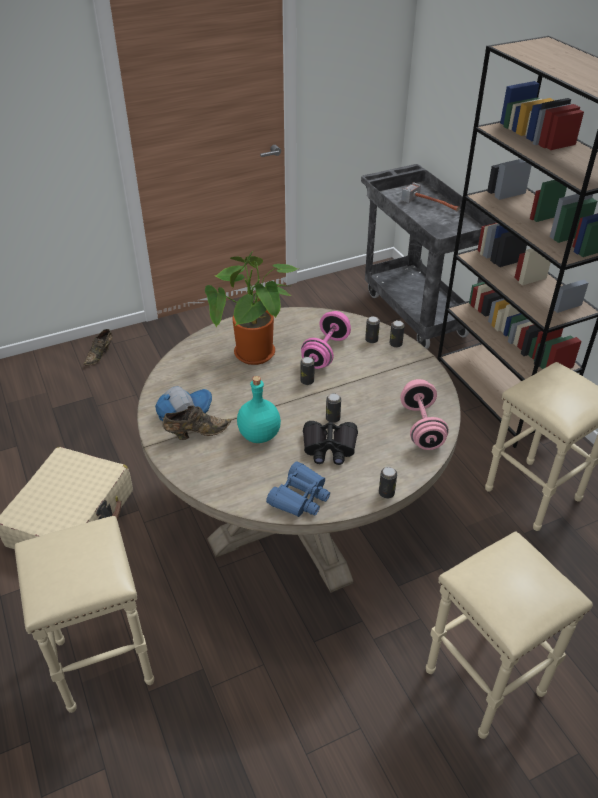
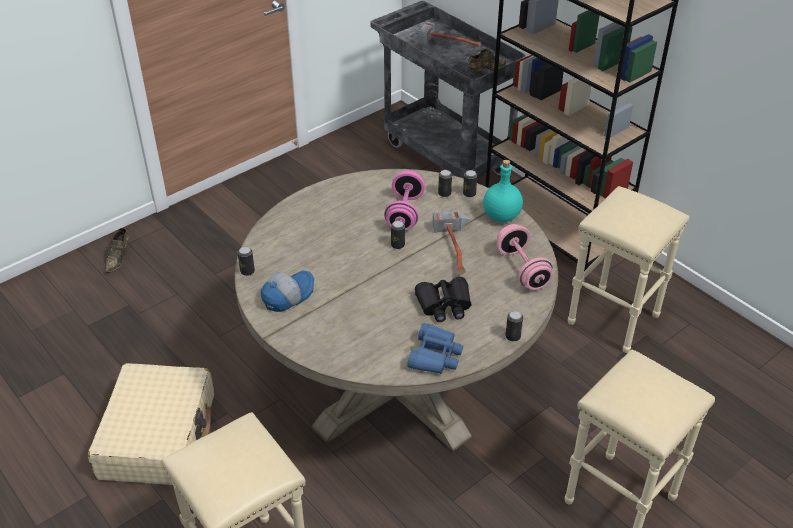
camera: 15 degrees left, 0 degrees up
brown shoe [162,405,232,440] -> brown shoe moved to [467,49,508,77]
potted plant [205,251,298,365] -> none
turquoise bottle [237,376,281,443] -> turquoise bottle moved to [483,160,523,222]
can [326,393,341,423] -> can moved to [238,246,255,276]
none -> hammer [433,210,471,274]

